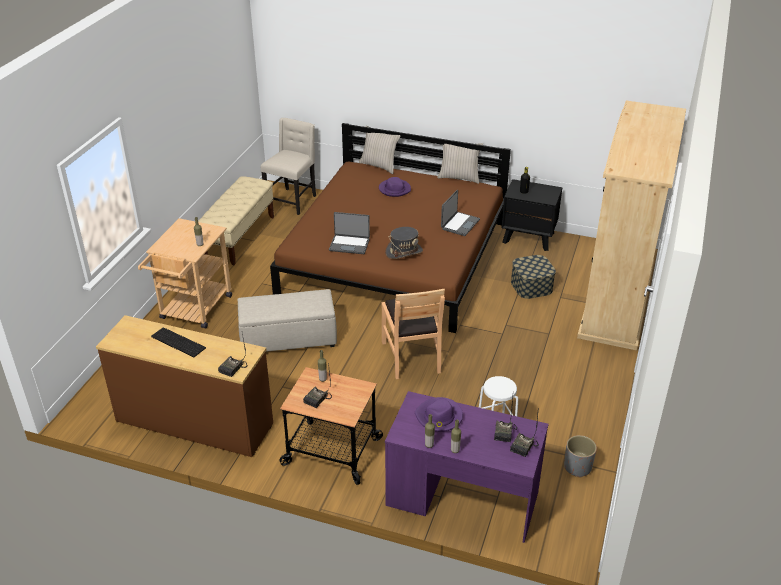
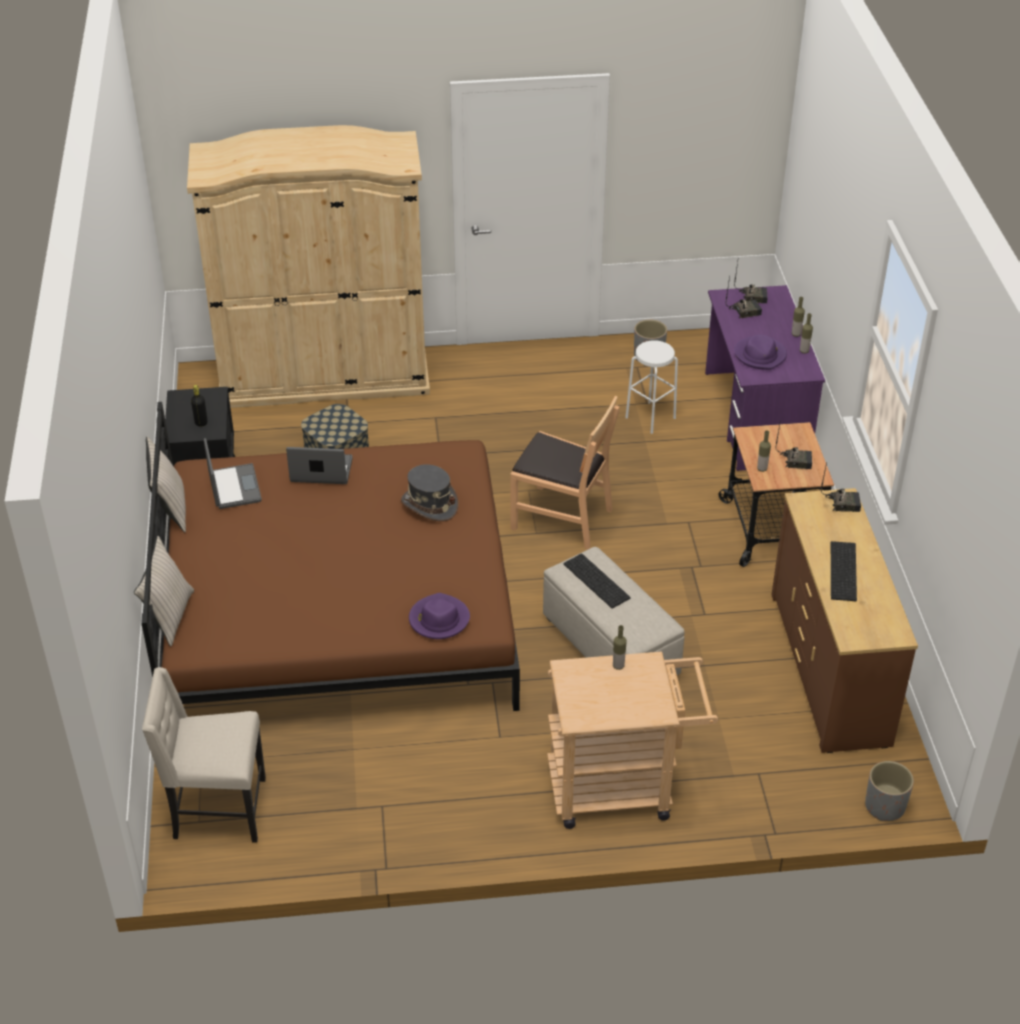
camera: 115 degrees left, 5 degrees up
beige bench [198,176,274,265] -> none
laptop [329,212,370,254] -> laptop moved to [204,438,262,509]
purple hat [379,177,411,197] -> purple hat moved to [409,593,470,639]
brown chair [382,289,445,379] -> brown chair turned 60 degrees clockwise [510,396,619,549]
none -> keyboard [564,553,630,608]
none -> grey planter [865,761,914,821]

